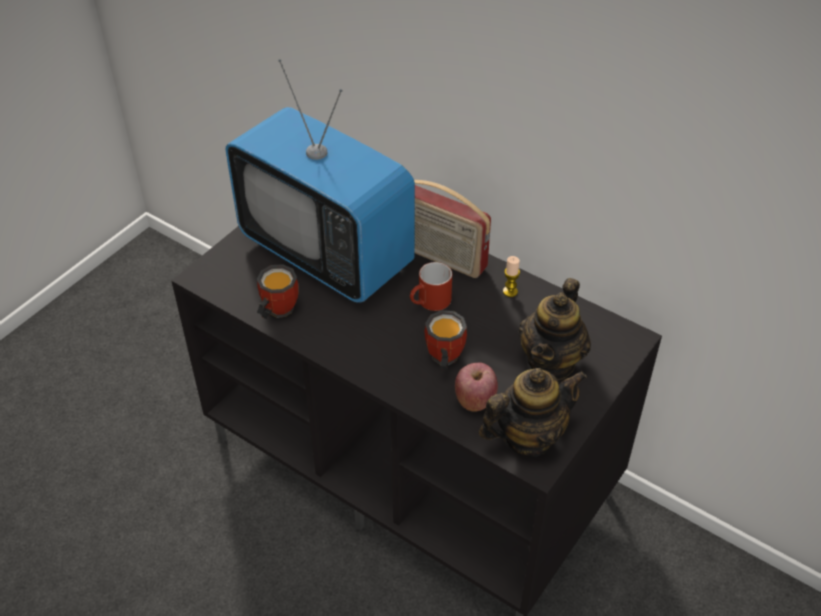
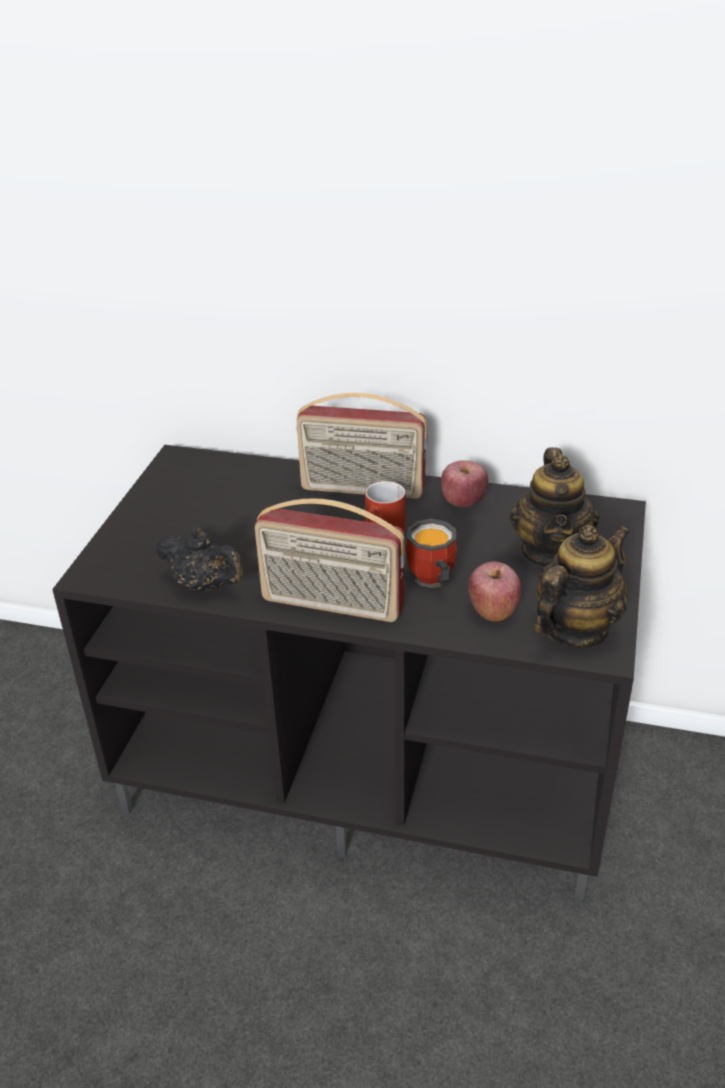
camera: 20 degrees left, 10 degrees down
television [226,59,415,303] -> none
mug [257,264,299,319] -> black teapot [156,526,243,592]
candle [503,256,520,297] -> apple [441,460,488,507]
none -> radio [255,498,406,622]

